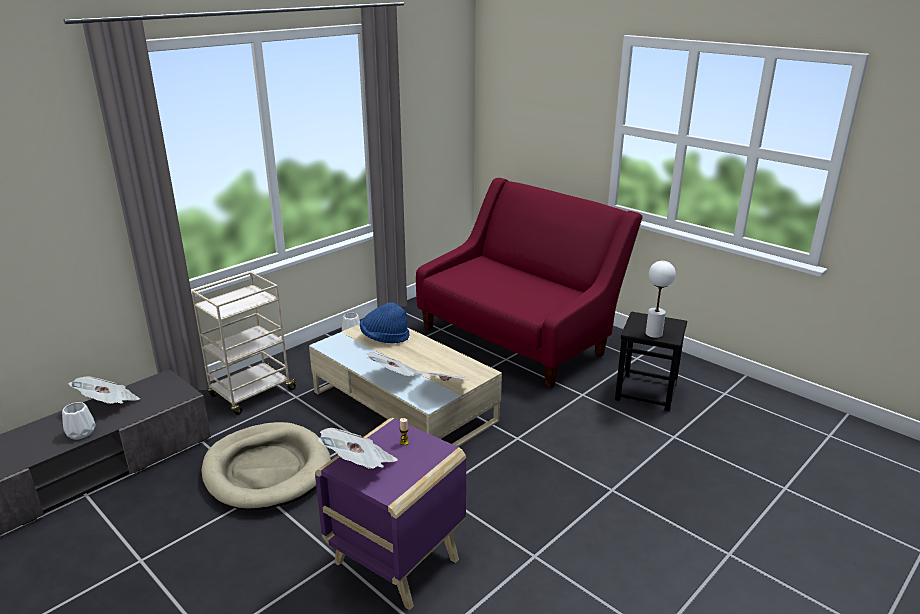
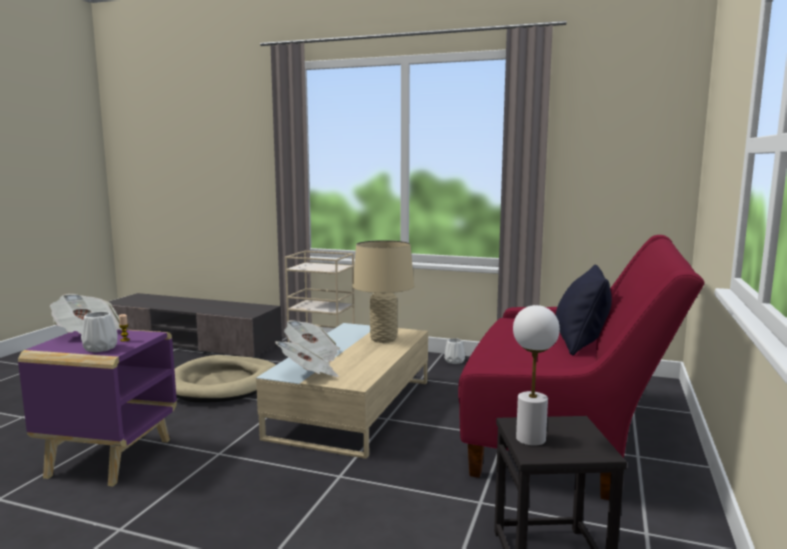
camera: 65 degrees right, 15 degrees down
white vase [62,402,96,440] -> white vase moved to [81,312,118,352]
newspaper [68,376,140,404] -> none
blue hat [360,302,410,343] -> beige table lamp [352,240,414,343]
none -> black pillow [556,265,612,355]

